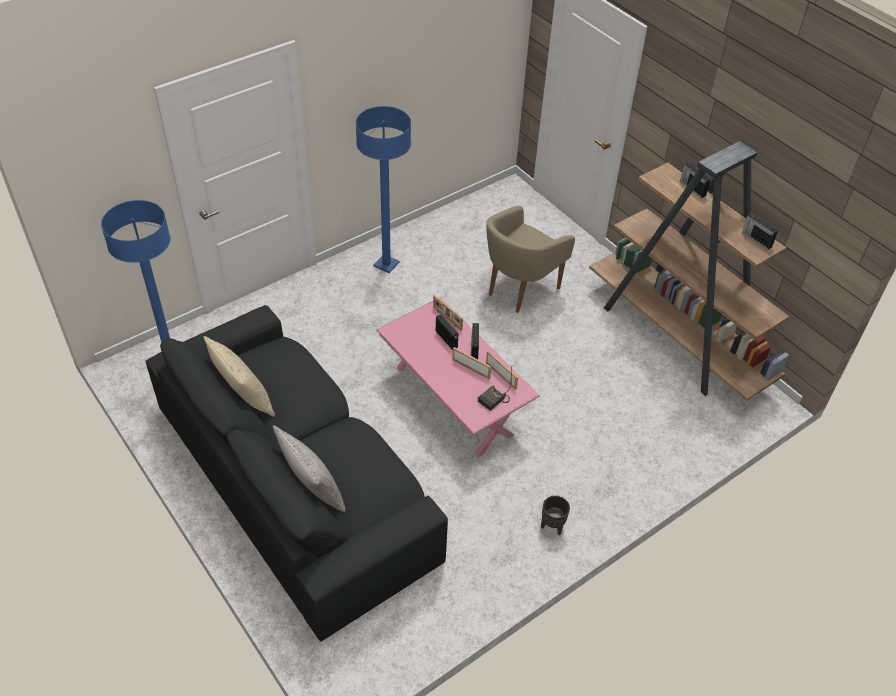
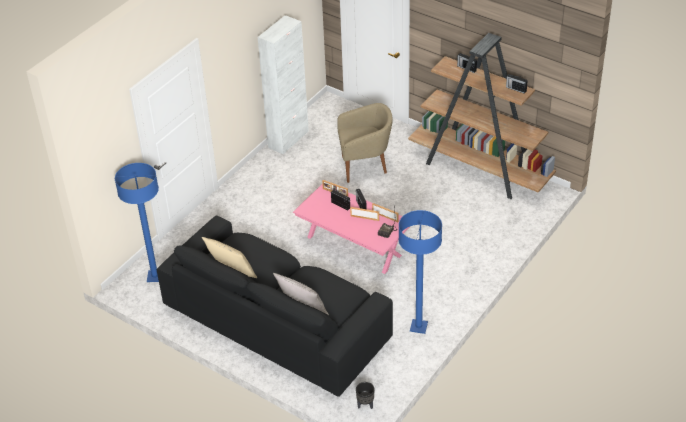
camera: 15 degrees left, 5 degrees down
blue floor lamp [356,106,411,273] -> blue floor lamp moved to [399,210,442,334]
beige armchair [486,206,575,313] -> beige armchair turned 120 degrees counterclockwise [337,103,393,183]
black planter [541,495,570,535] -> black planter moved to [356,382,375,409]
none -> white cabinet [258,15,309,155]

